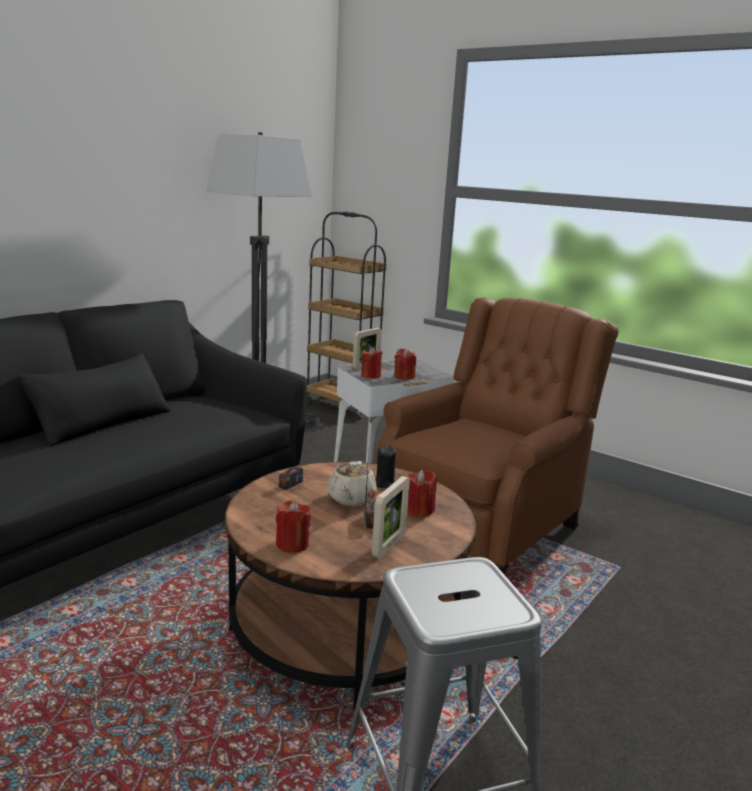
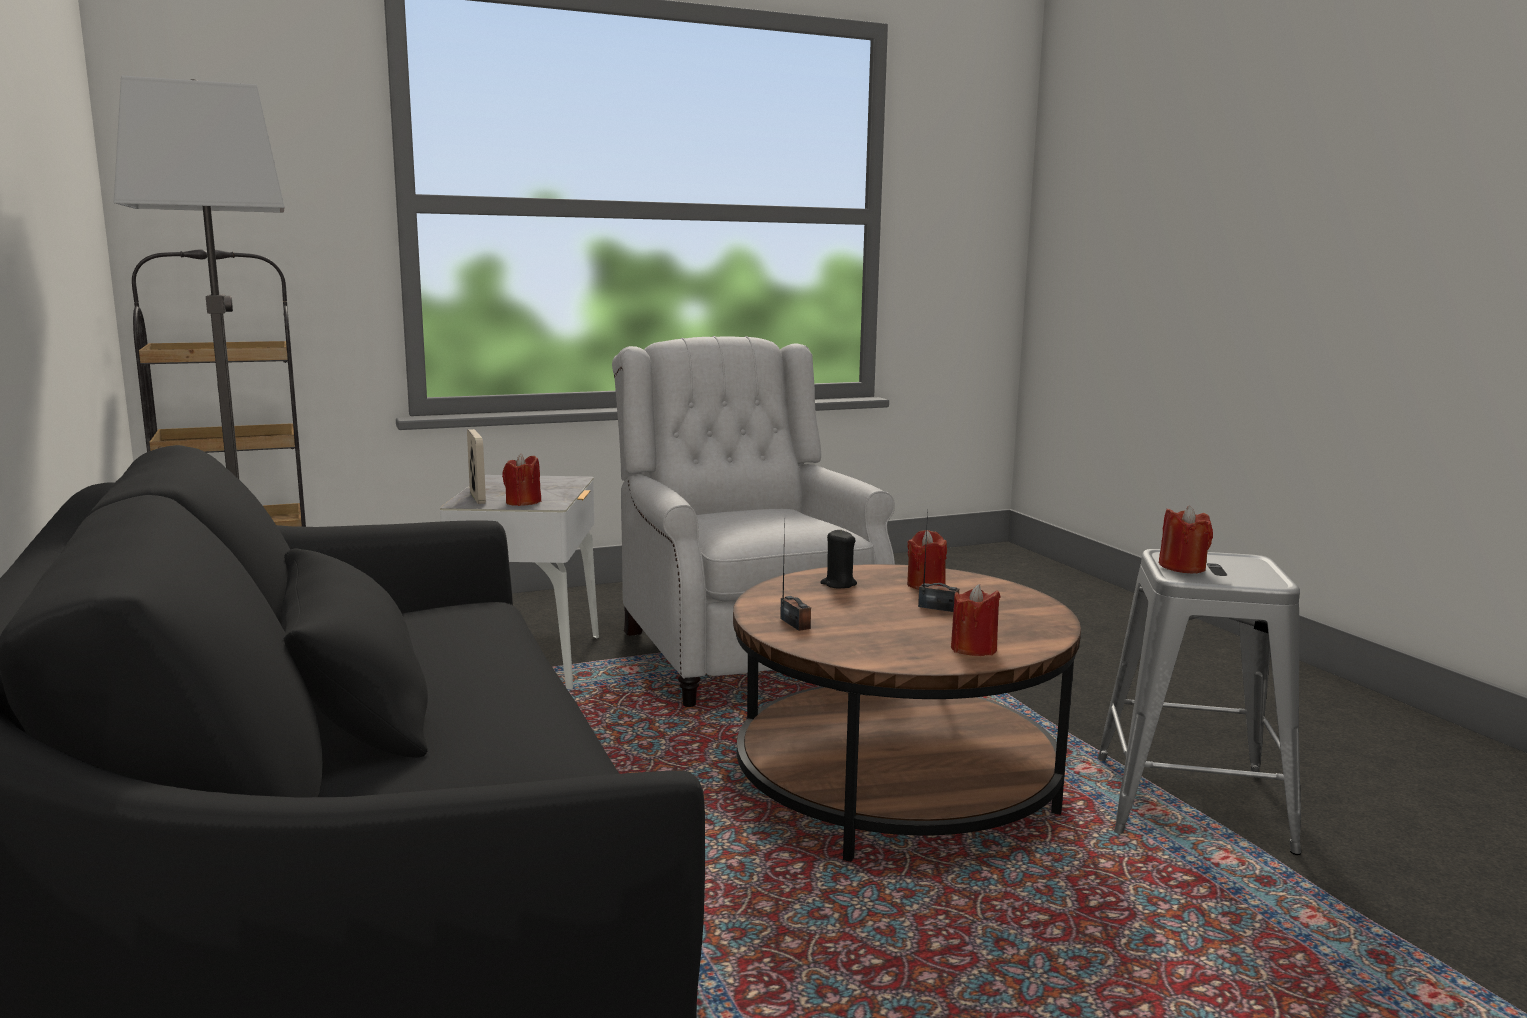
camera: 60 degrees left, 5 degrees down
beige teapot [328,461,377,506] -> none
picture frame [372,476,410,559] -> none
brown armchair [375,297,619,575] -> white armchair [612,336,895,707]
red candle [395,348,416,380] -> red candle moved to [1159,506,1213,573]

